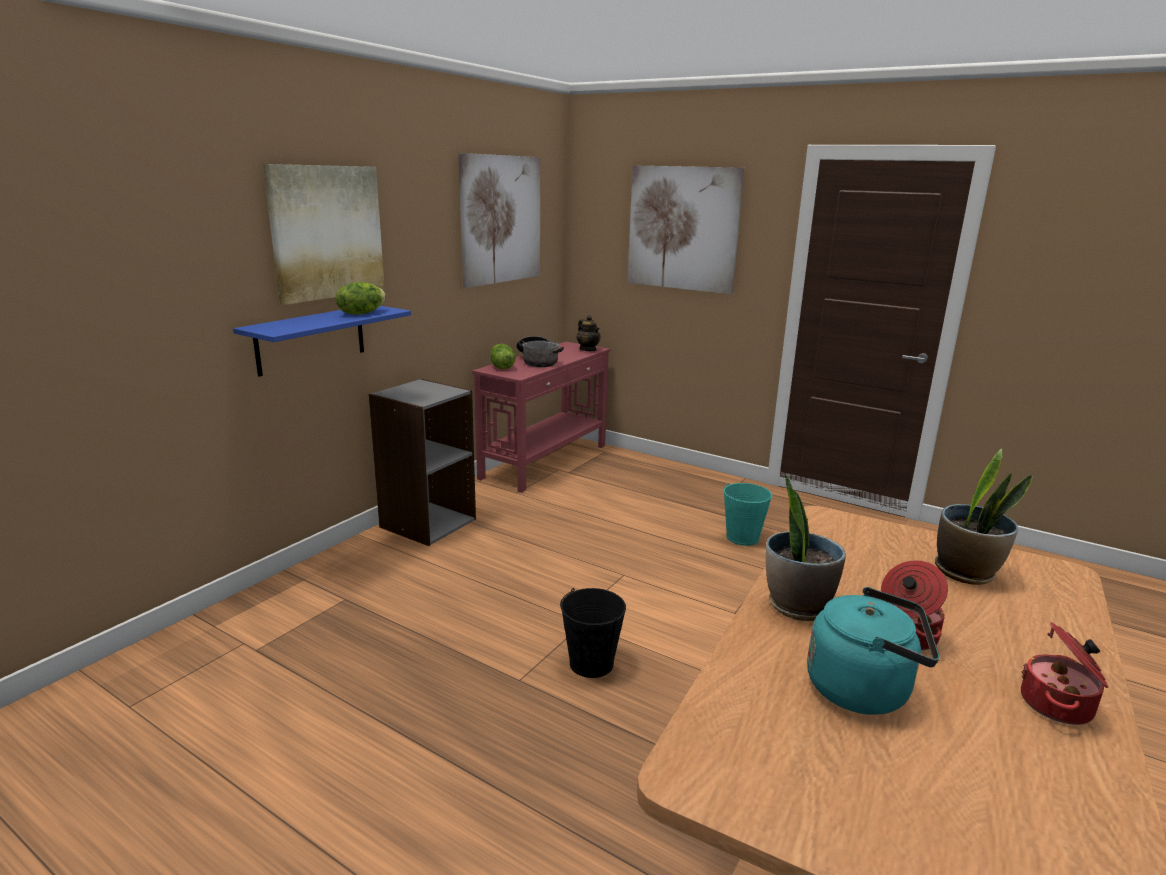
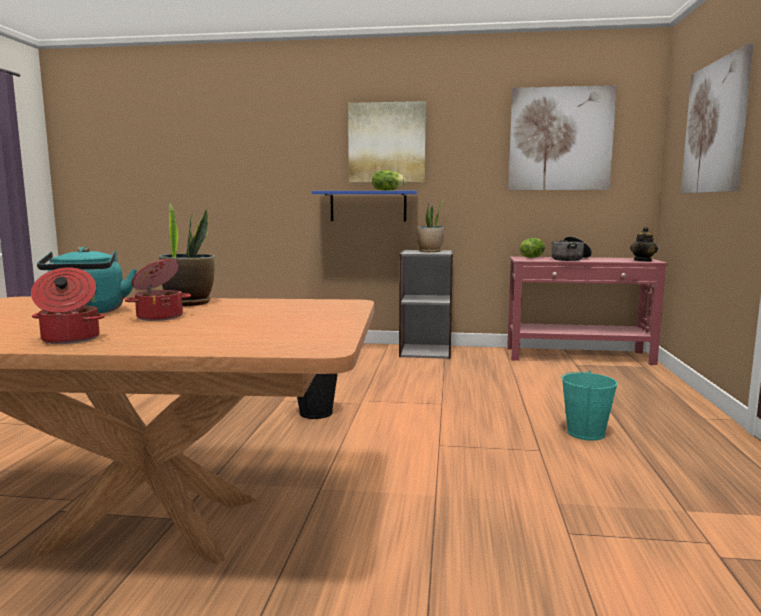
camera: 65 degrees right, 10 degrees down
potted plant [935,448,1033,585] -> potted plant moved to [416,199,444,252]

